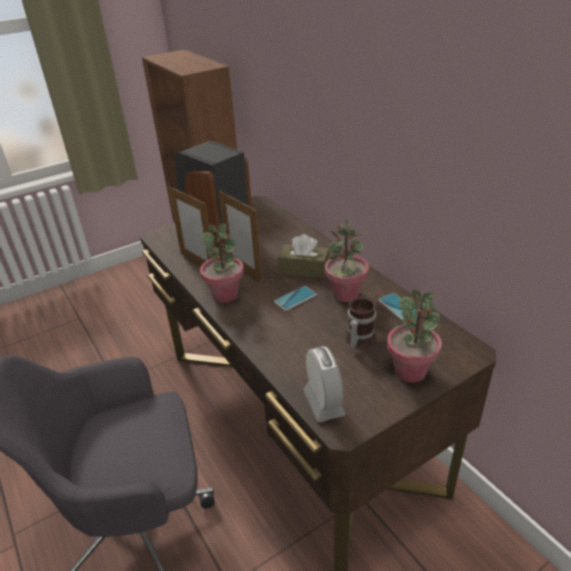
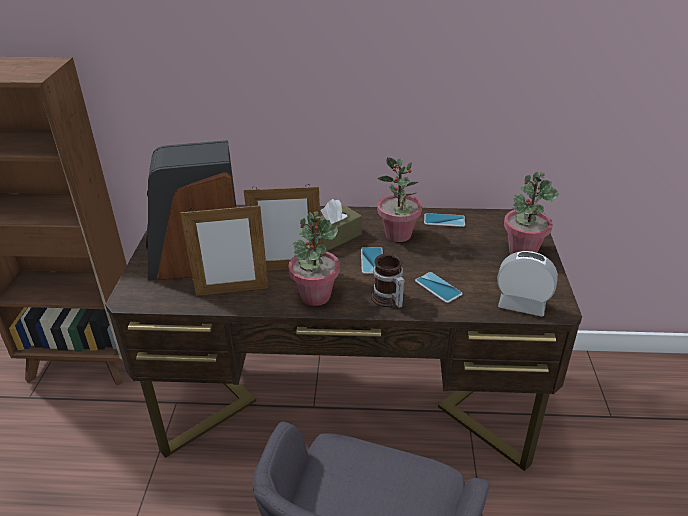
camera: 55 degrees left, 0 degrees up
mug [345,297,377,349] -> mug moved to [371,253,405,308]
none -> phone [415,272,463,303]

